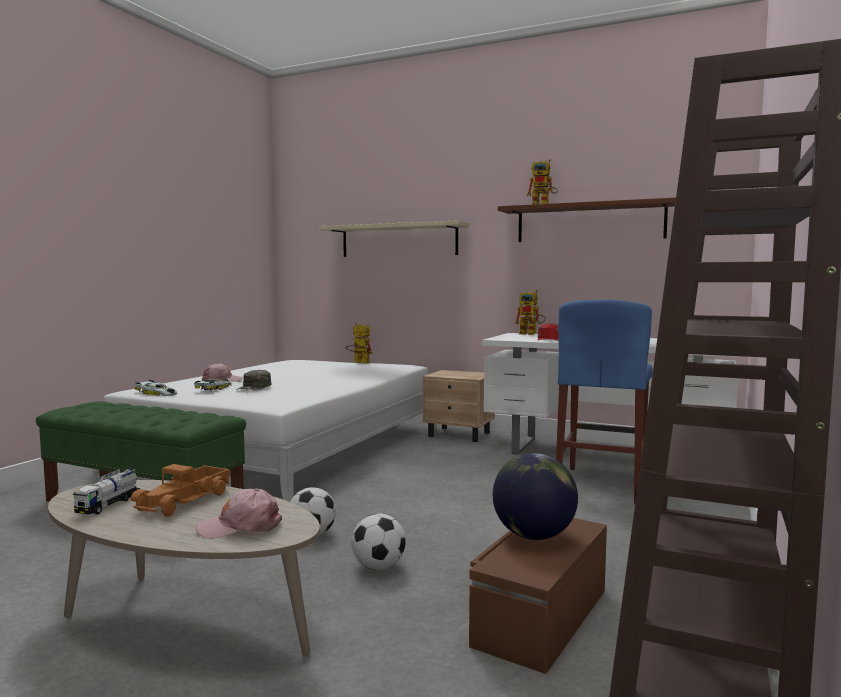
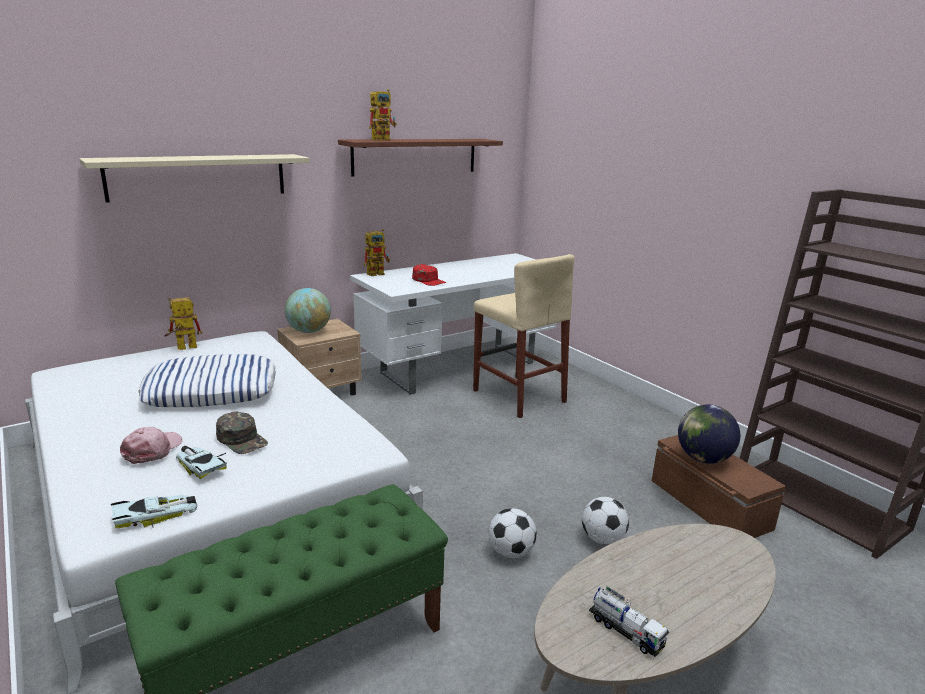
camera: 60 degrees left, 15 degrees up
toy truck [131,464,230,516] -> none
pink cap [196,488,282,539] -> none
blue stool [556,300,653,504] -> beige stool [473,254,575,418]
none -> pillow [138,354,276,407]
none -> globe [285,288,331,333]

